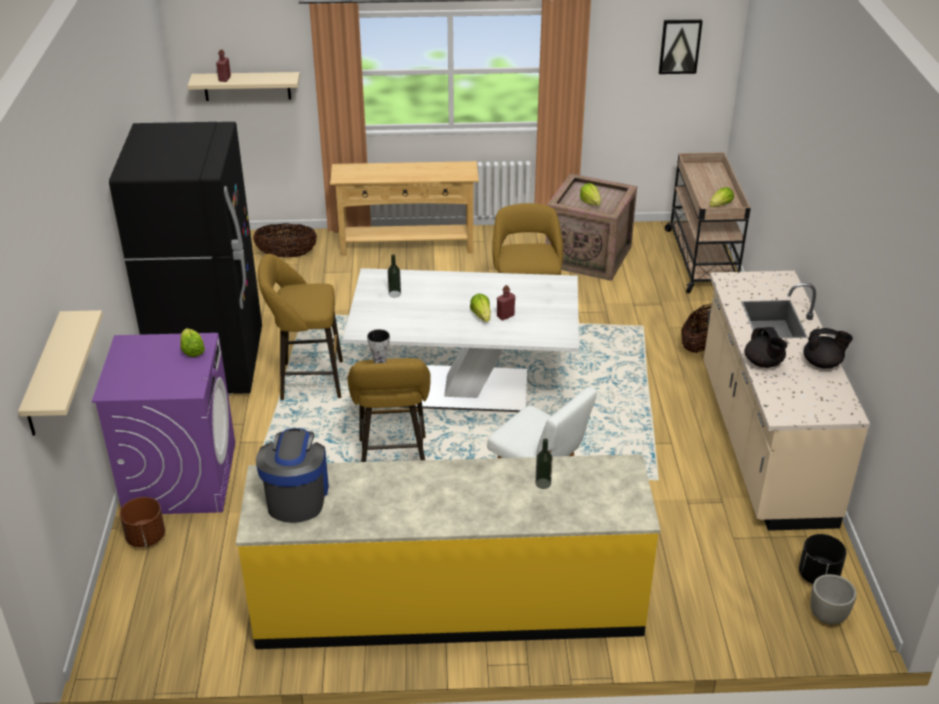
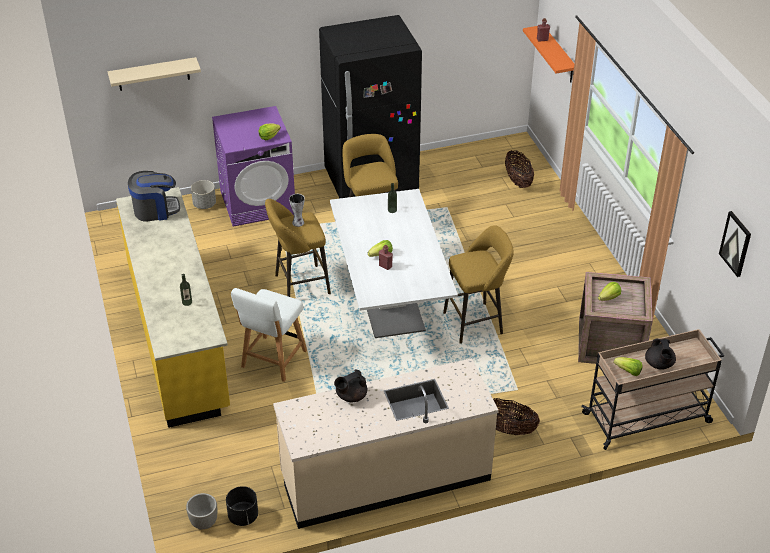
camera: 75 degrees right, 5 degrees up
brown planter [120,497,165,547] -> grey planter [191,180,216,209]
beige shelf [187,72,300,101] -> orange shelf [523,26,574,82]
beige console table [330,161,479,256] -> none
black teapot [803,328,853,368] -> black teapot moved to [645,338,676,370]

